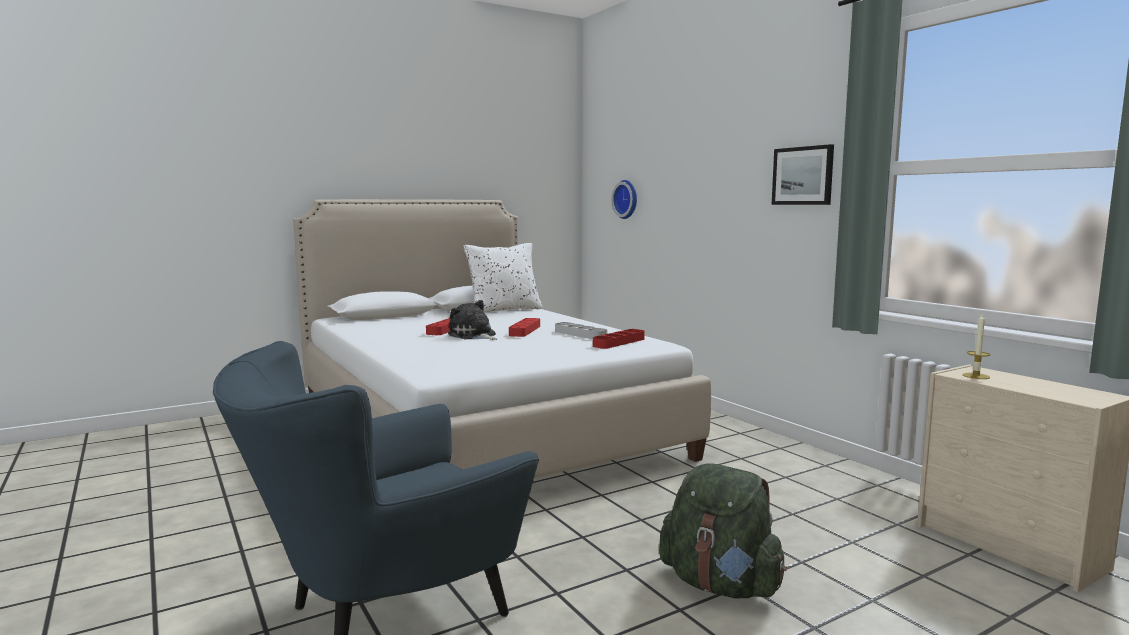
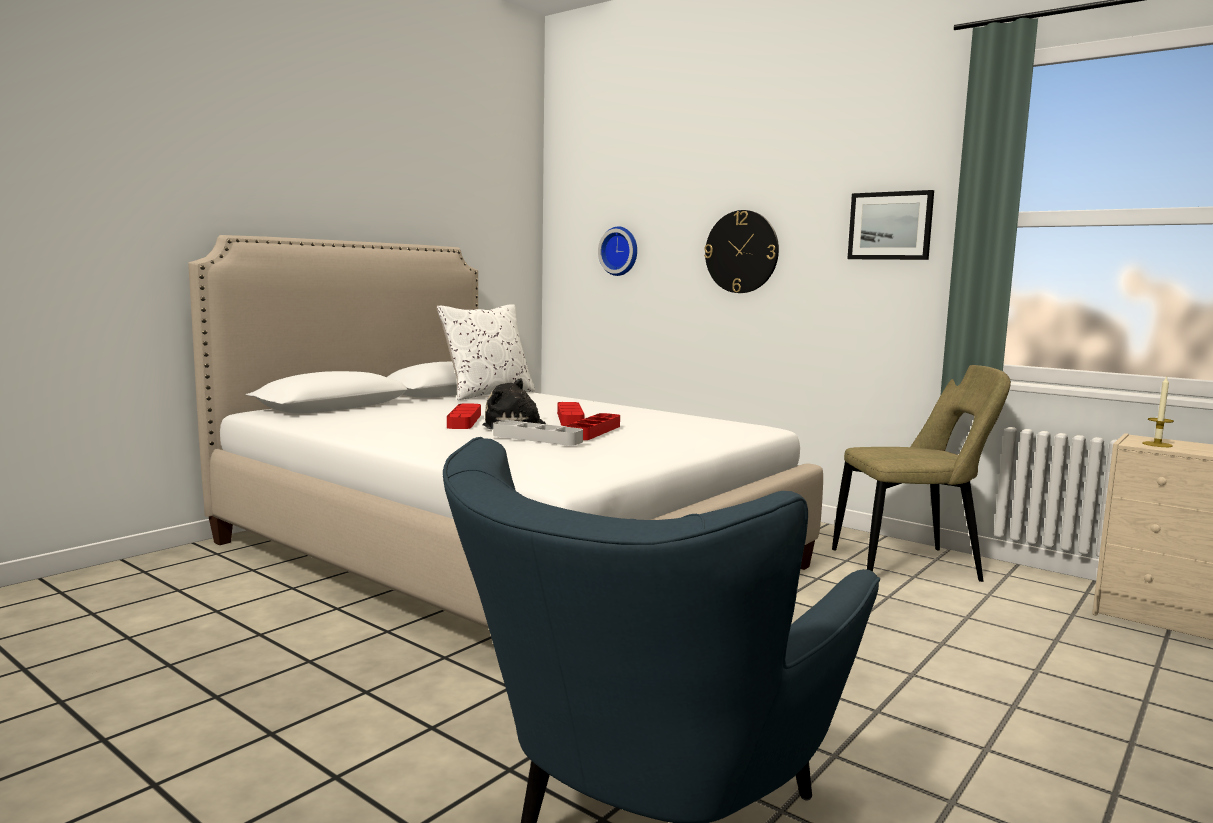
camera: 20 degrees left, 0 degrees up
grey tray [555,322,607,339] -> grey tray moved to [493,420,583,446]
red tray [593,329,645,349] -> red tray moved to [566,413,620,440]
green backpack [659,463,787,599] -> none
none -> wall clock [704,210,779,293]
none -> beige chair [832,365,1011,582]

